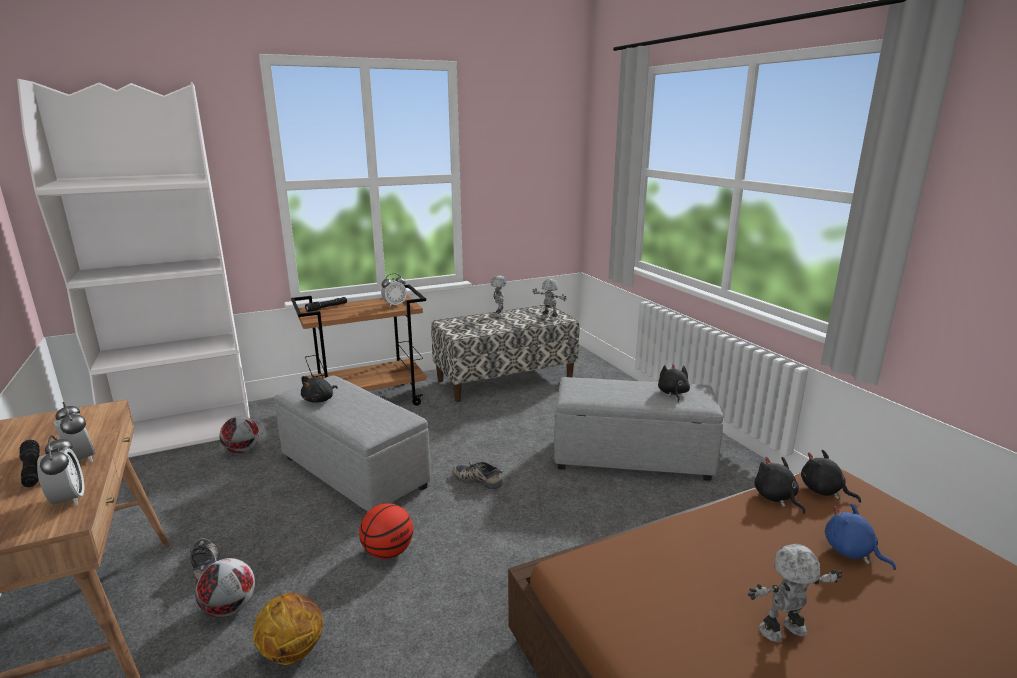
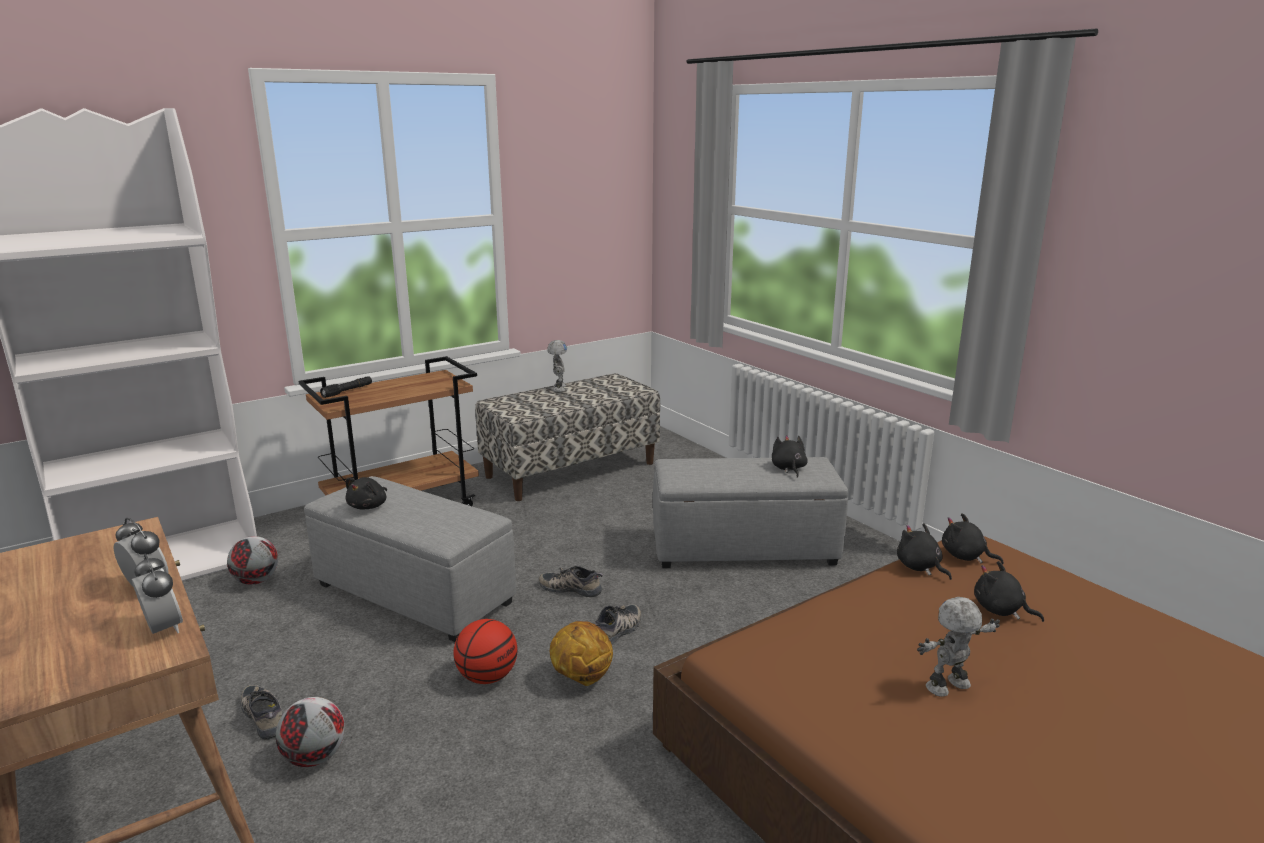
camera: 10 degrees left, 0 degrees up
black flashlight [20,440,40,487] -> none
basketball [253,593,323,665] -> basketball moved to [550,621,613,686]
alarm clock [381,273,407,307] -> none
toy robot [532,279,567,321] -> none
blue plush toy [825,503,896,570] -> black plush toy [974,561,1044,622]
none -> shoe [594,605,641,645]

